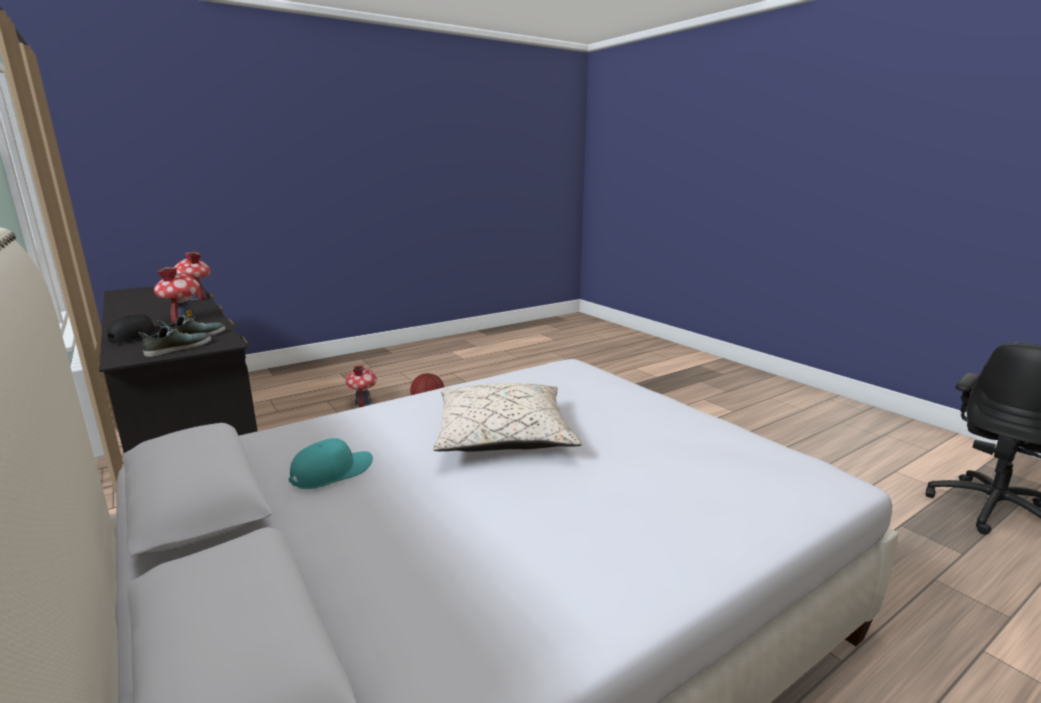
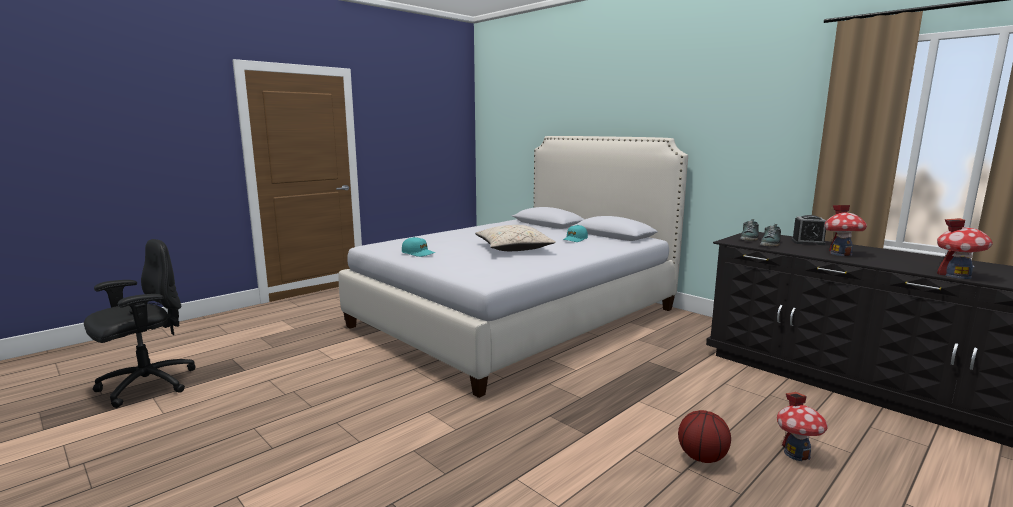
camera: 170 degrees right, 5 degrees down
black cap [107,314,161,343] -> alarm clock [791,215,826,245]
none -> turquoise cap [402,237,435,257]

